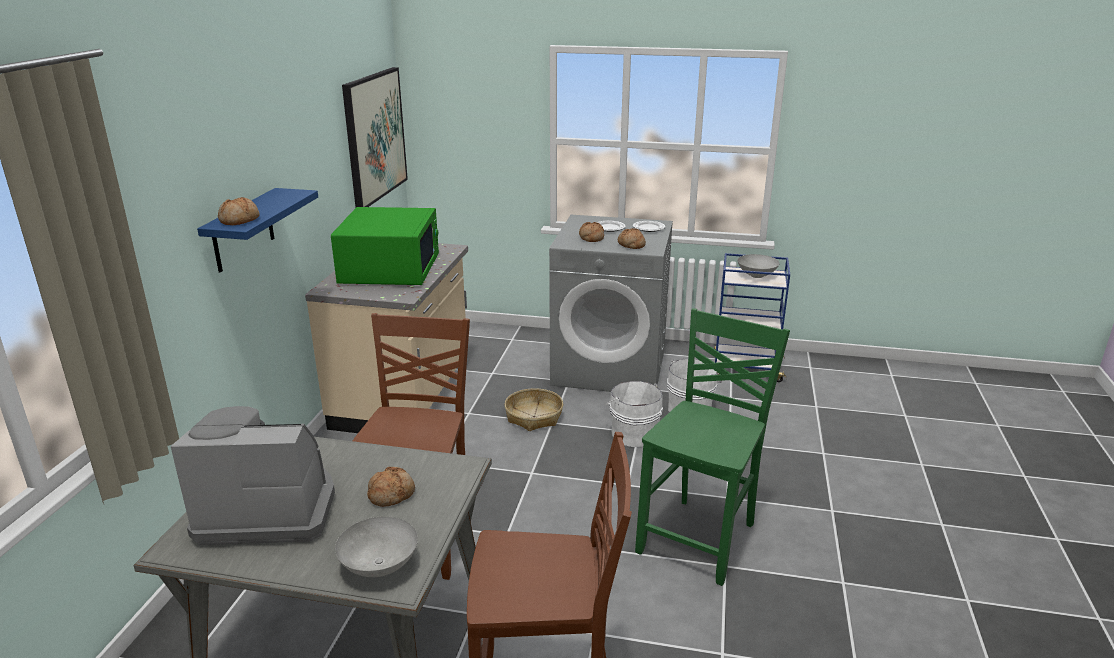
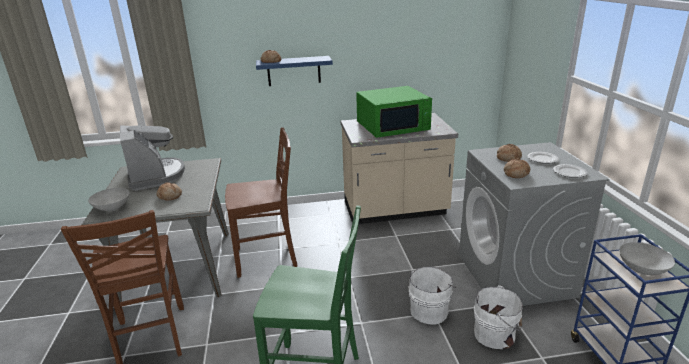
camera: 70 degrees right, 0 degrees up
picture [342,67,408,207] -> none
basket [504,388,563,431] -> none

